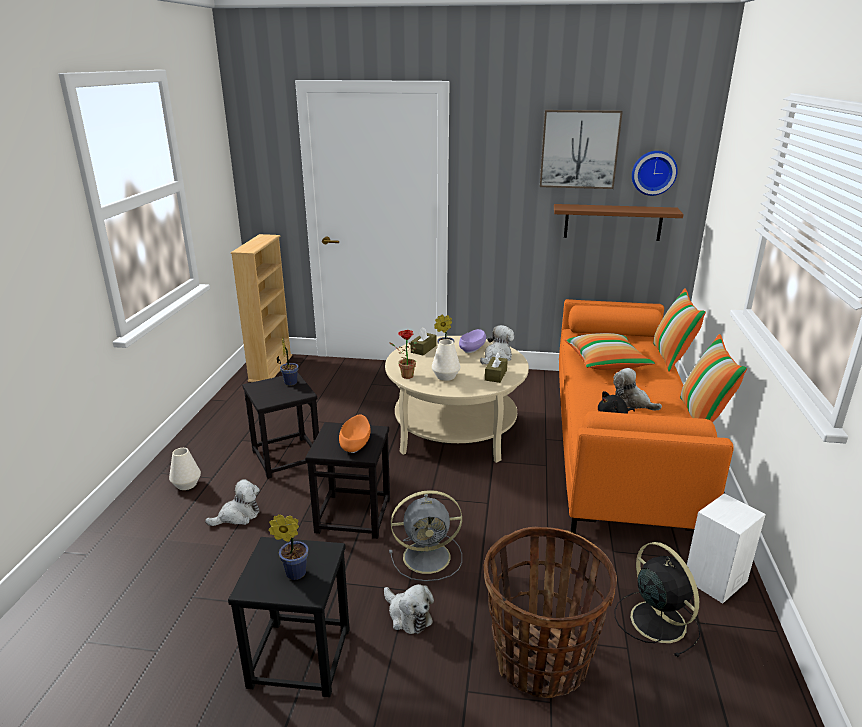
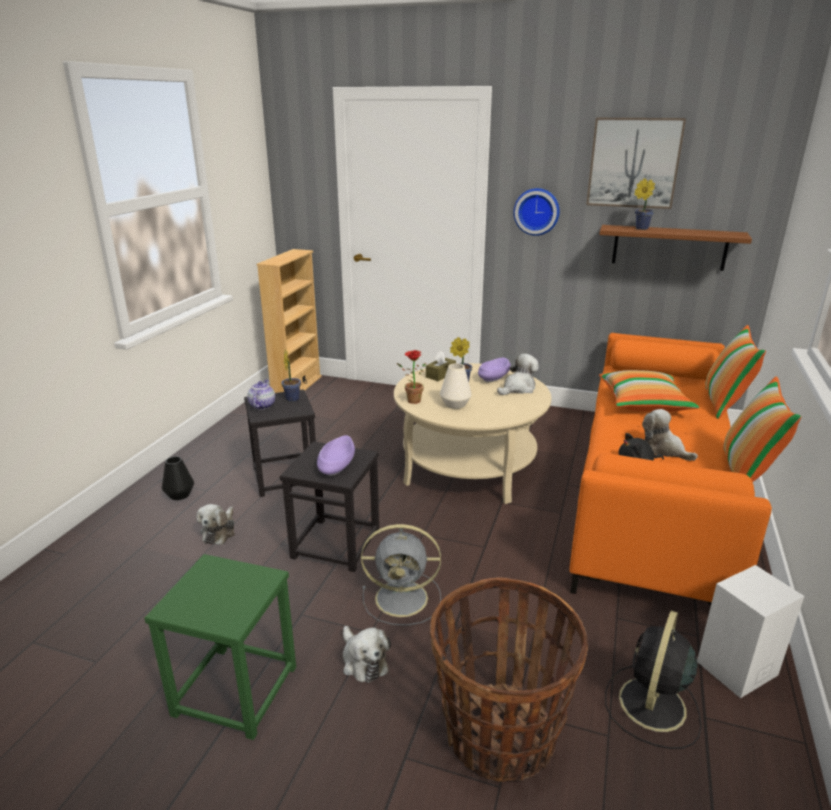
camera: 10 degrees right, 0 degrees up
white vase [169,448,201,490] -> black vase [162,456,194,500]
plush toy [205,479,260,526] -> plush toy turned 120 degrees clockwise [196,504,235,545]
black stool [228,537,350,697] -> green stool [145,554,296,740]
potted plant [268,514,308,580] -> potted plant moved to [634,178,655,230]
orange bowl [339,414,371,453] -> purple bowl [317,435,355,476]
brown tissue box [485,352,508,383] -> none
black fan [615,542,700,657] -> black fan turned 135 degrees counterclockwise [605,611,702,749]
wall clock [632,151,678,196] -> wall clock moved to [513,188,560,236]
none -> teapot [247,380,275,410]

